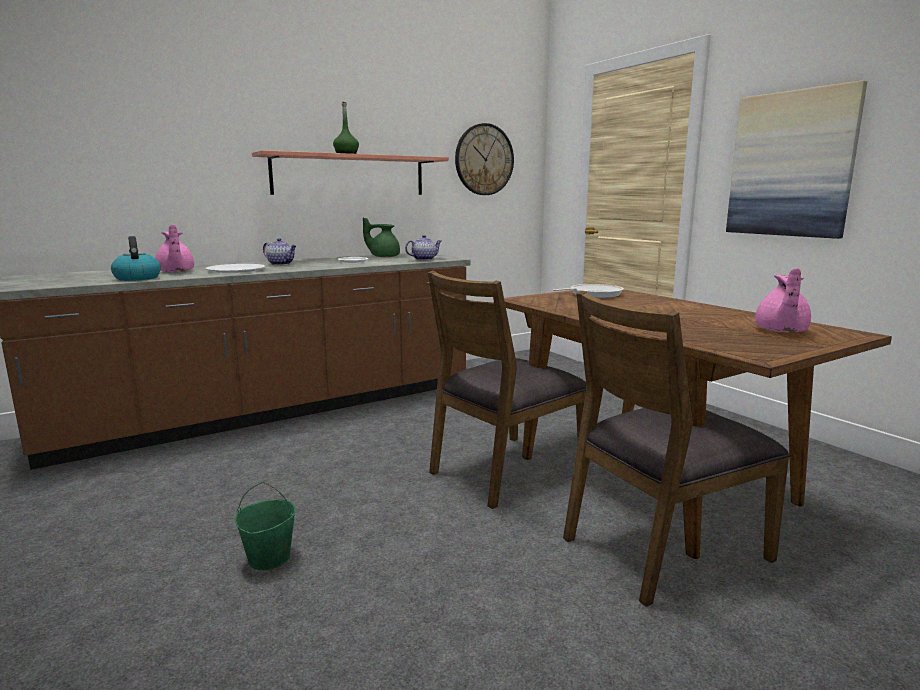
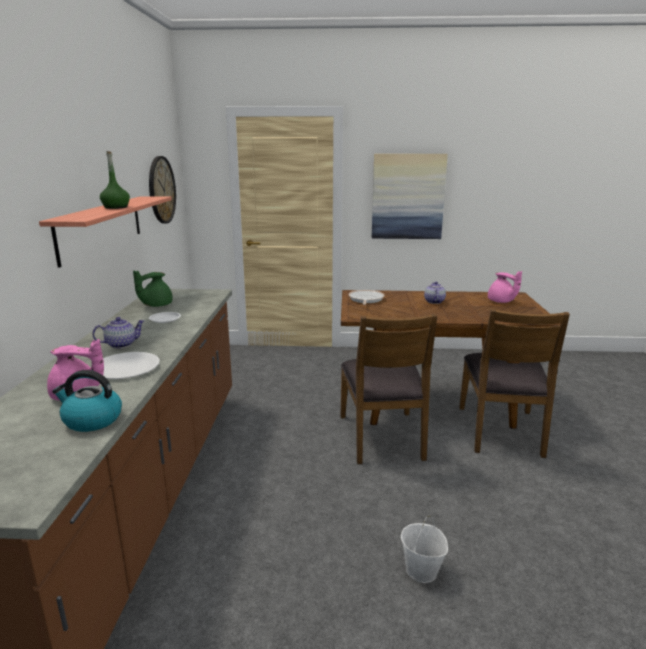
camera: 55 degrees left, 5 degrees up
green bucket [235,482,296,570] -> white bucket [401,516,448,583]
teapot [405,235,441,260] -> teapot moved to [424,282,446,304]

